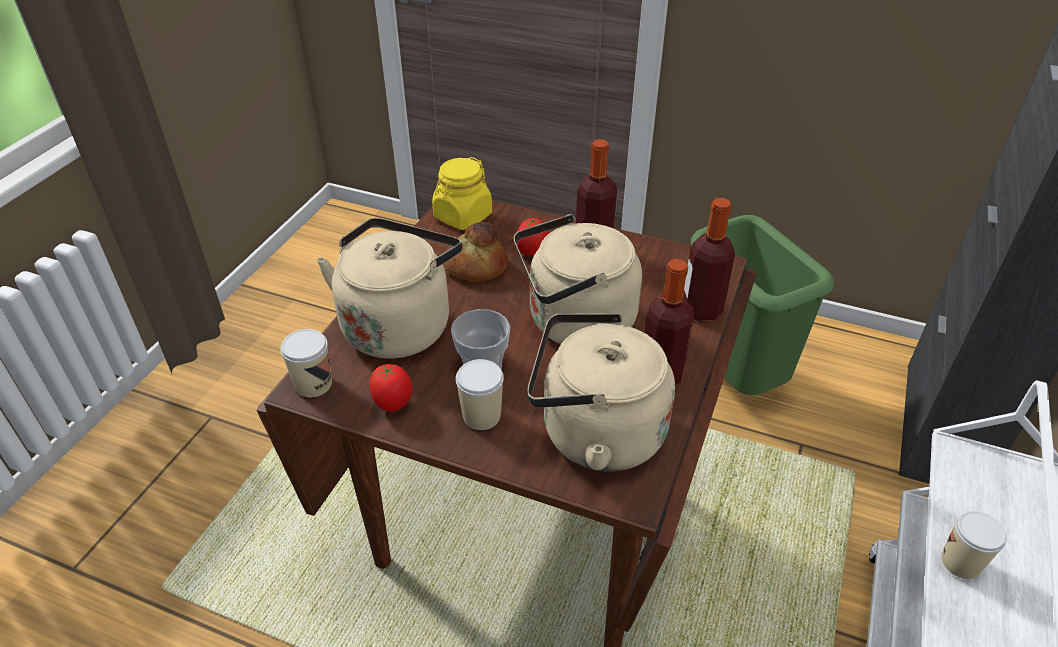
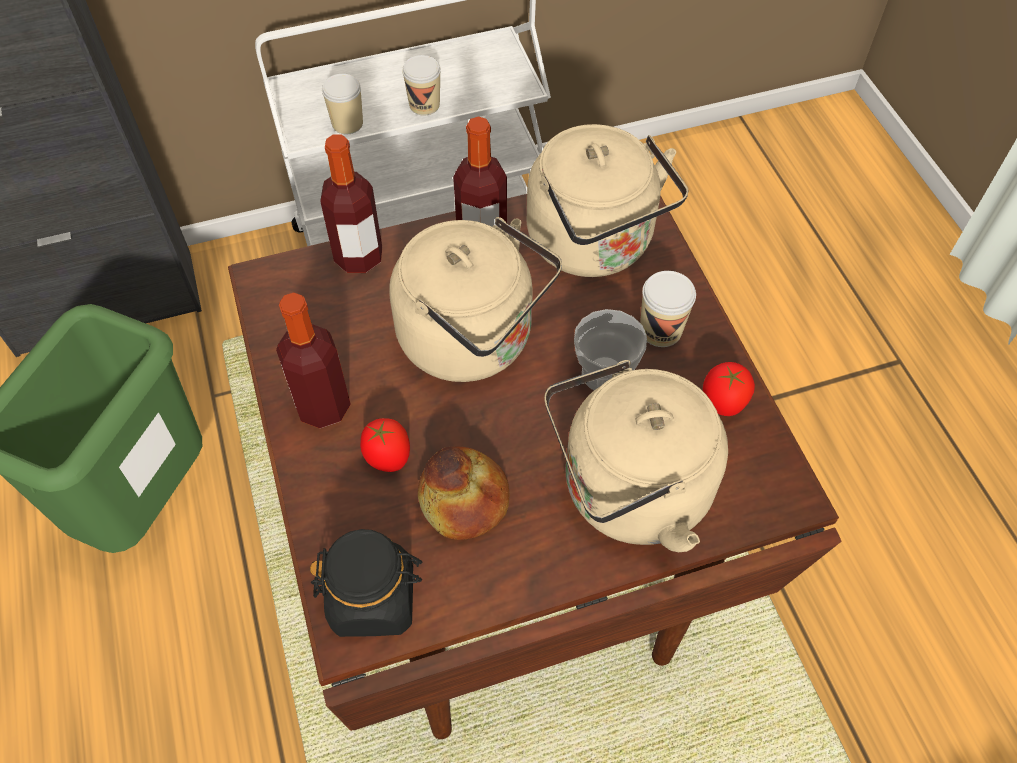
camera: 130 degrees left, 15 degrees up
cup [280,329,332,397] -> cup moved to [322,74,363,135]
yellow jar [432,157,492,230] -> black jar [310,529,422,637]

